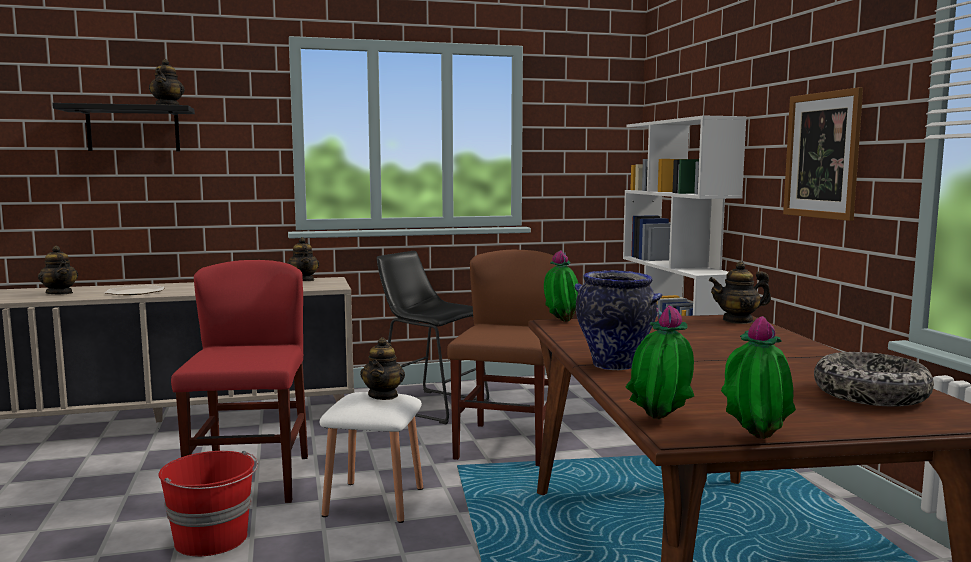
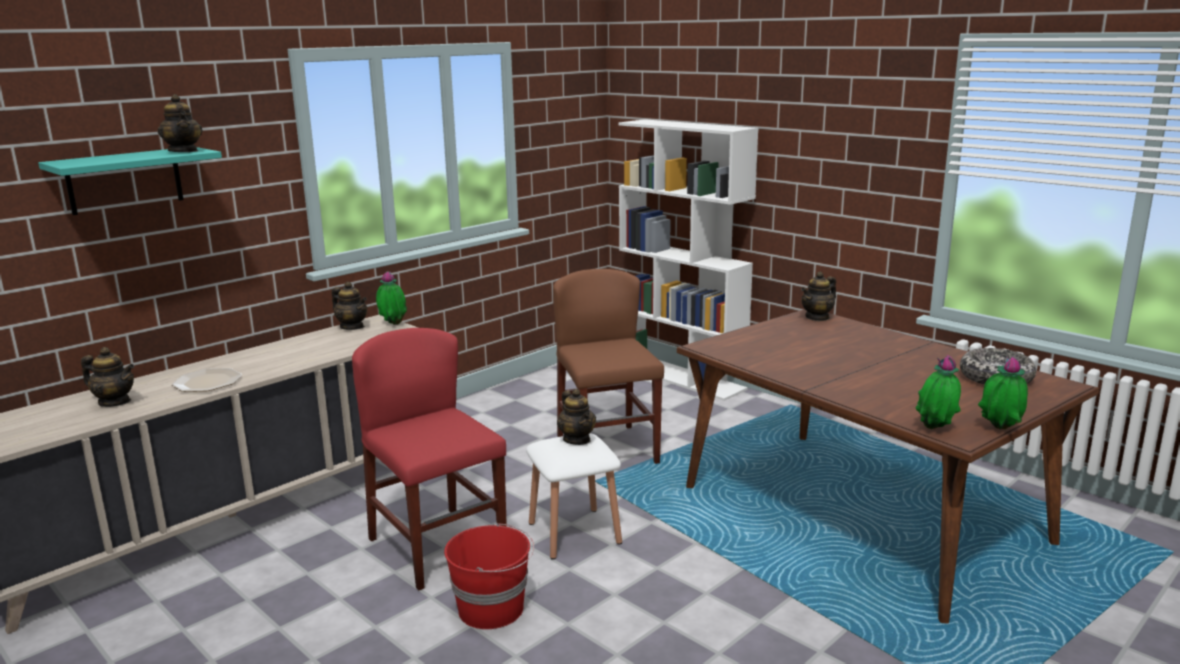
camera: 30 degrees left, 10 degrees up
black shelf [52,103,195,151] -> turquoise shelf [38,147,222,215]
black stool [377,251,489,424] -> none
potted plant [544,250,578,322] -> potted plant moved to [376,271,407,325]
vase [574,270,662,370] -> none
picture [783,87,863,221] -> none

